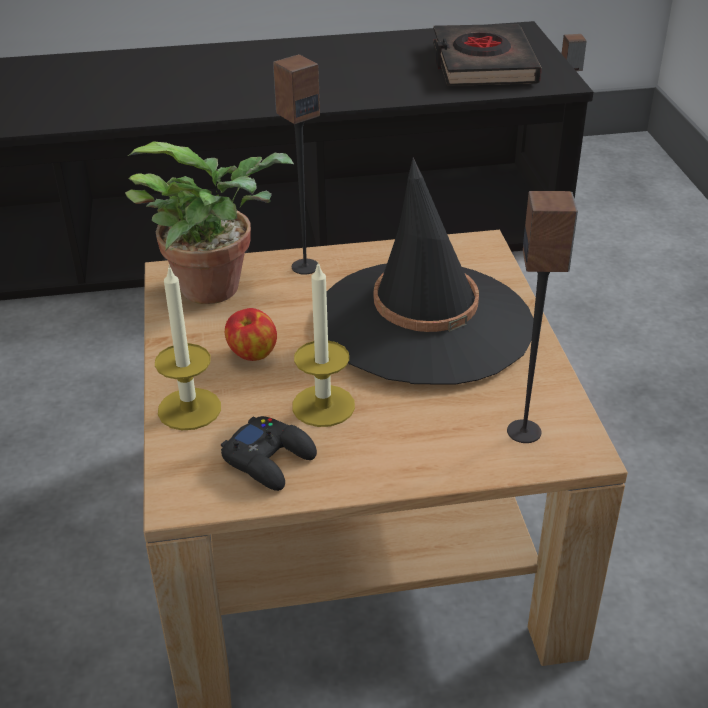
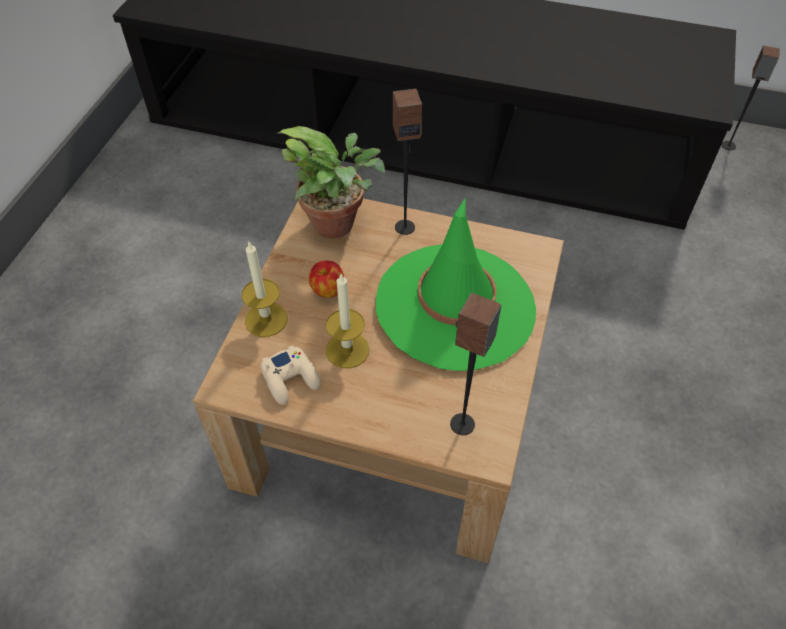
camera: 25 degrees right, 15 degrees up
black game controller [221,416,317,491] -> beige game controller [260,346,321,405]
black hat [326,157,534,384] -> green hat [376,197,536,371]
black book [433,24,542,86] -> none

